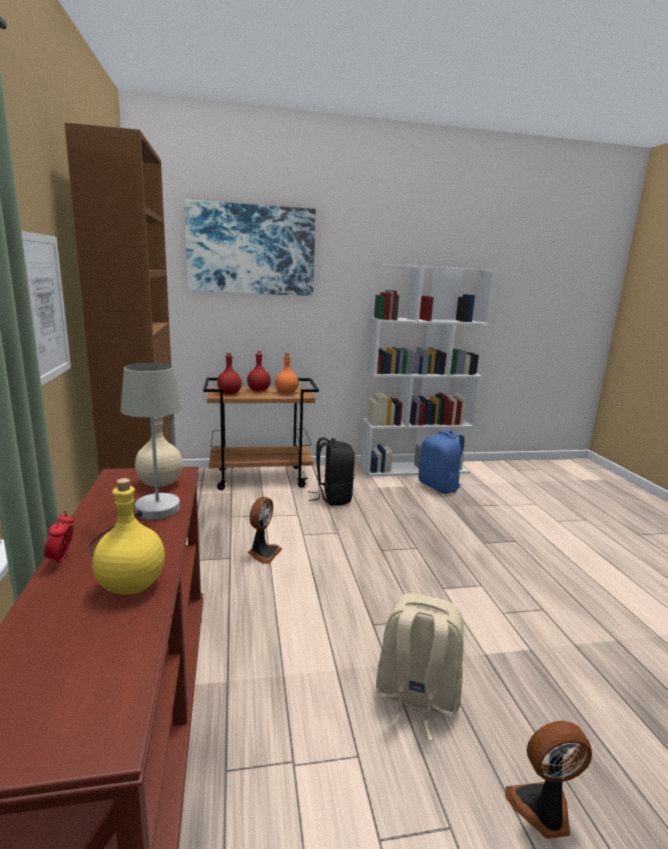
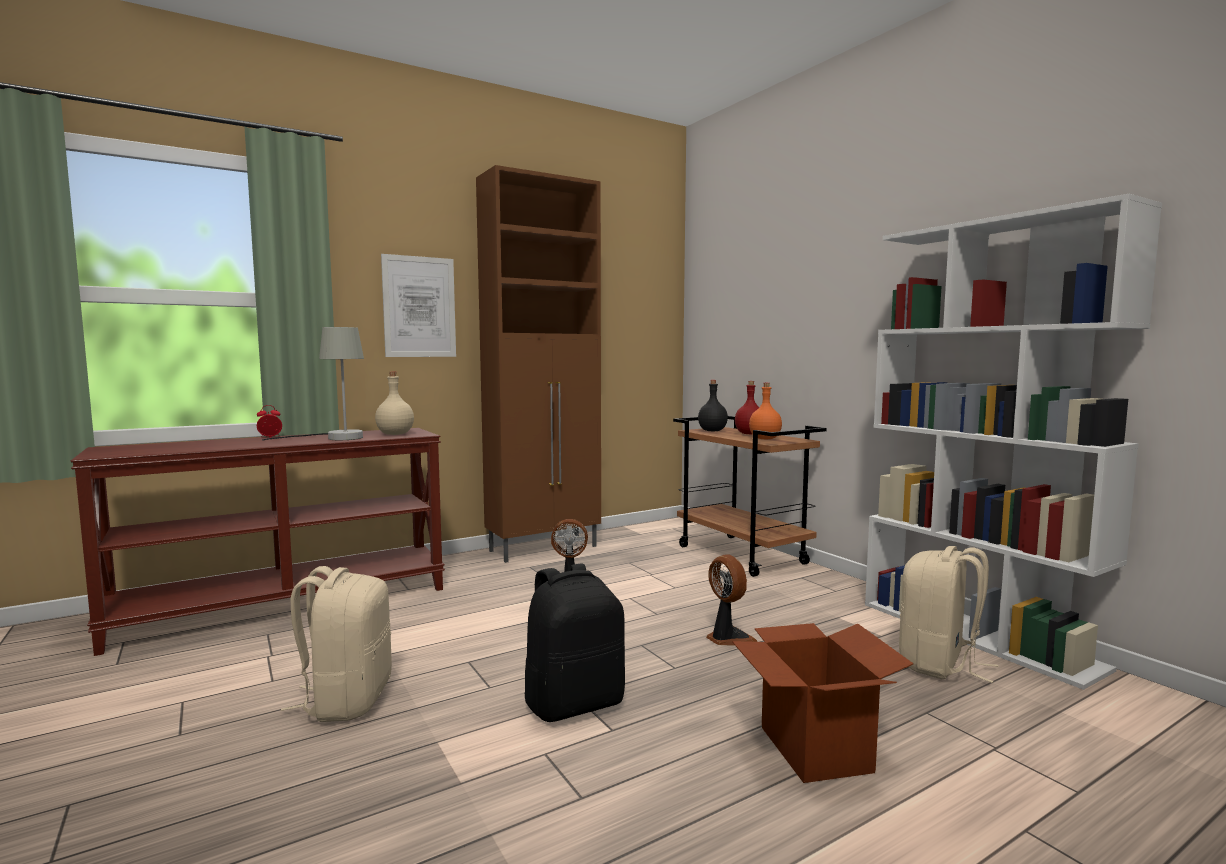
camera: 70 degrees right, 10 degrees down
yellow bottle [92,478,165,595] -> none
picture [184,199,316,296] -> none
red bottle [217,352,242,394] -> black bottle [698,380,728,431]
black backpack [308,437,355,506] -> black backpack moved to [524,563,625,722]
blue backpack [418,429,465,494] -> beige backpack [899,546,999,683]
fan [505,721,592,839] -> fan moved to [706,554,757,646]
none -> cardboard box [732,623,913,783]

